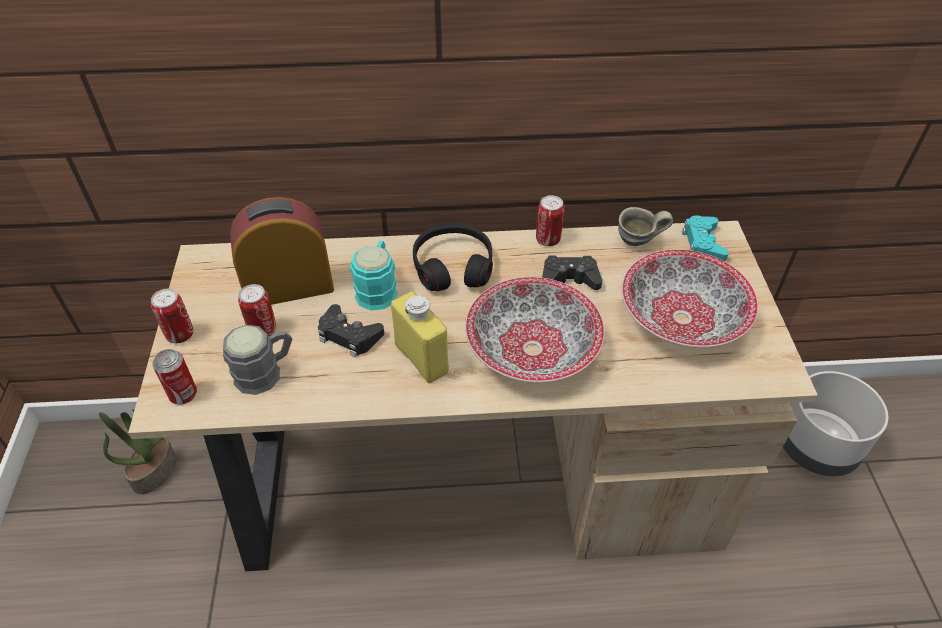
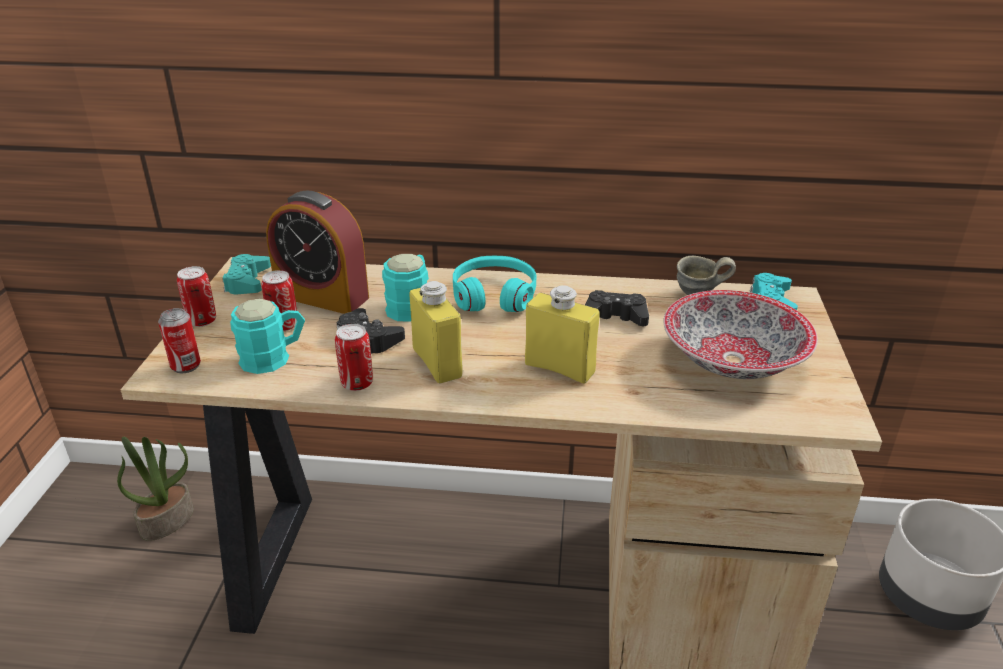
camera: 10 degrees right, 15 degrees down
grey mug [223,325,292,395] -> turquoise mug [230,299,305,374]
alarm clock [230,197,334,305] -> alarm clock turned 150 degrees counterclockwise [266,191,369,314]
black headphones [413,223,493,291] -> turquoise headphones [453,256,536,312]
bowl [465,277,605,383] -> yellow bottle [525,285,600,384]
can [536,195,564,246] -> can moved to [335,324,373,391]
none -> turquoise game controller [222,254,271,294]

